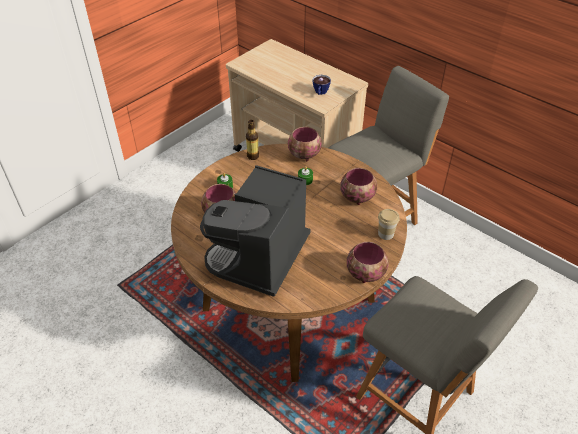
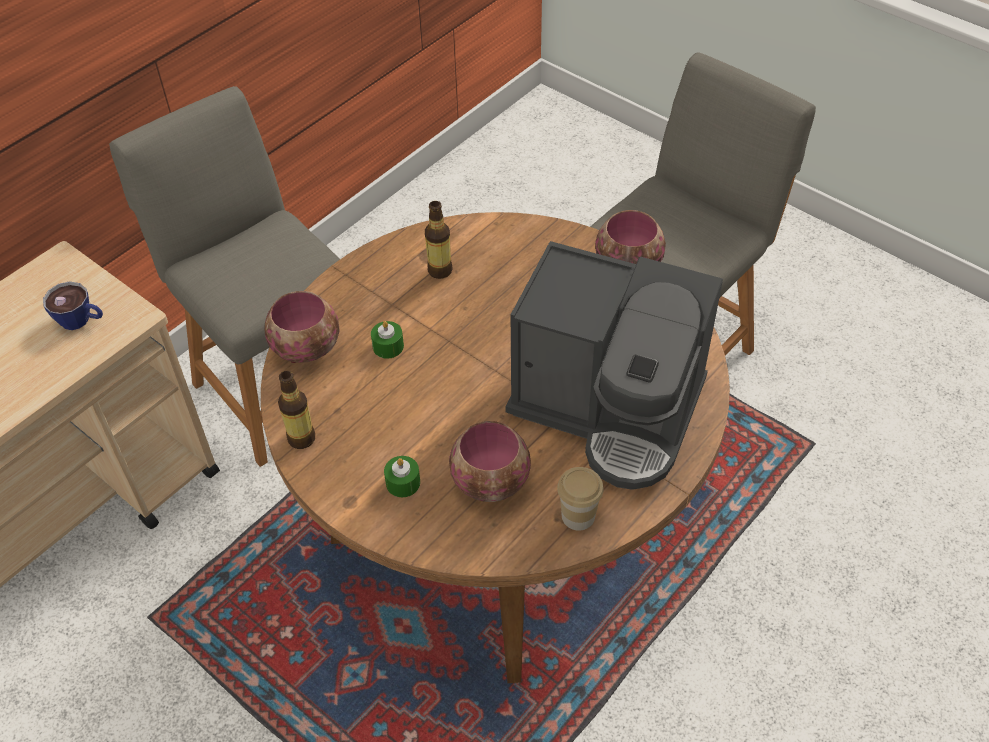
camera: 90 degrees left, 5 degrees up
bowl [340,168,377,205] -> bottle [425,201,453,279]
cup [378,209,400,240] -> cup moved to [557,467,604,531]

